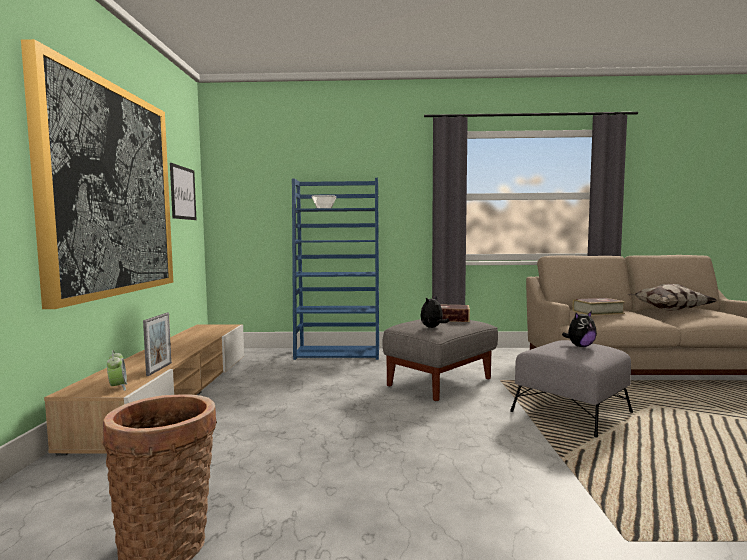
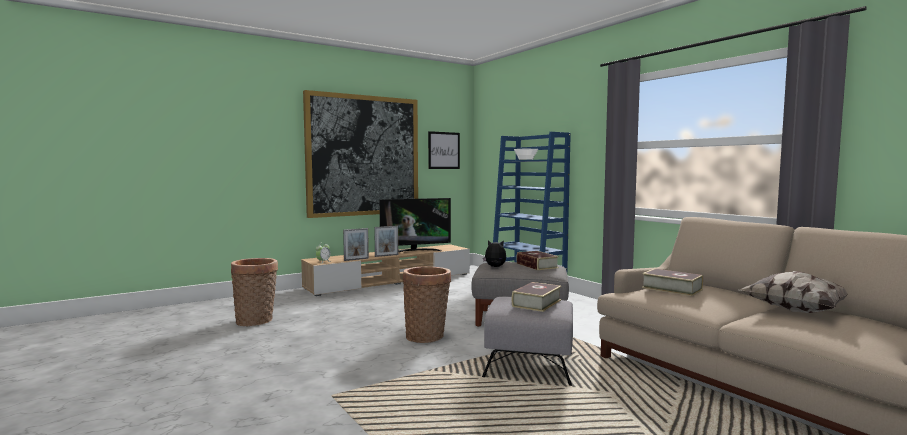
camera: 55 degrees right, 0 degrees up
plush toy [562,311,597,347] -> book [512,282,562,312]
none -> picture frame [374,226,398,257]
none -> television [380,198,451,252]
none -> basket [403,266,451,343]

